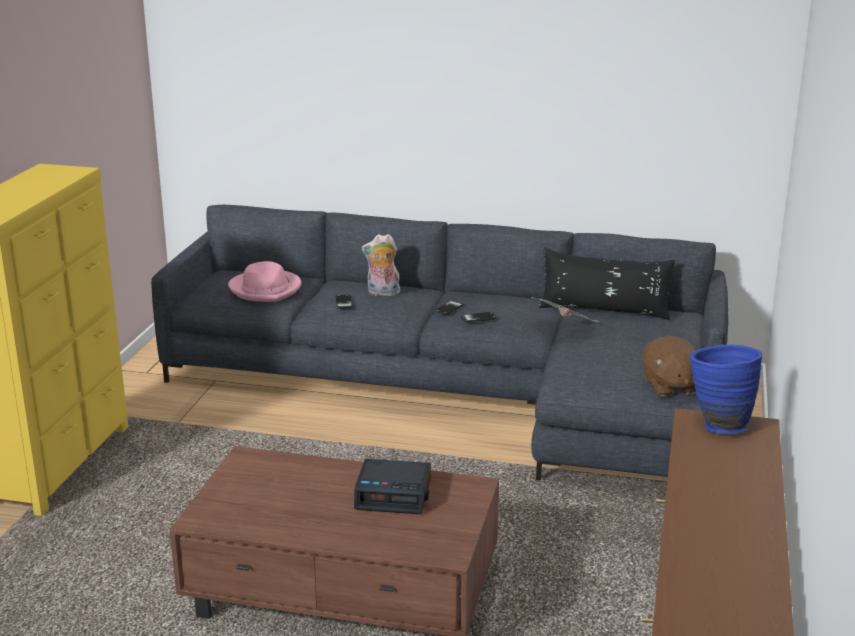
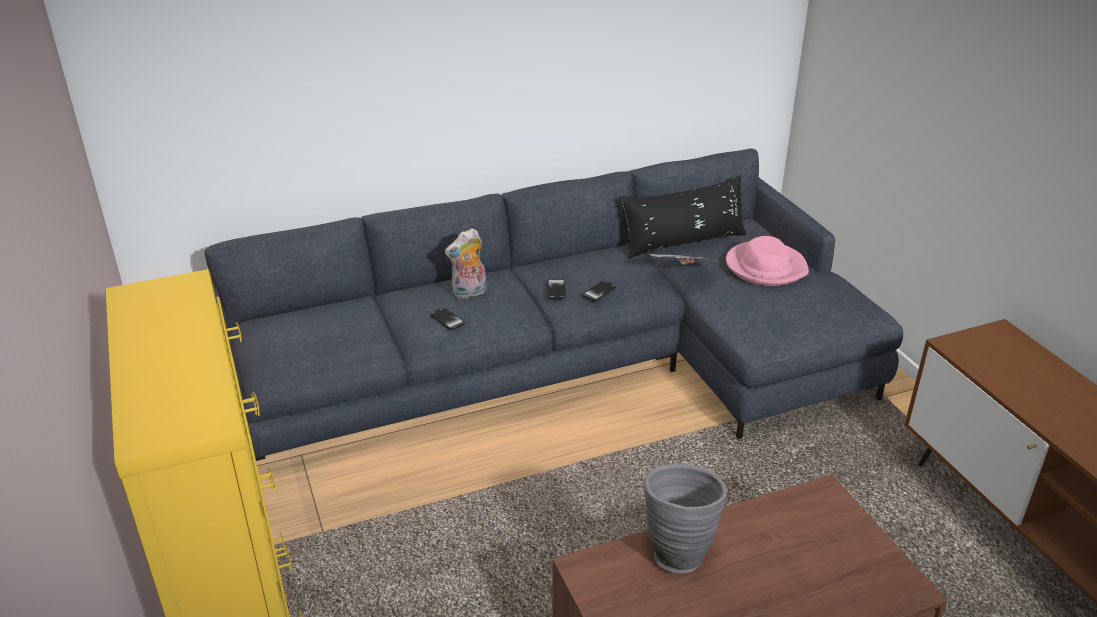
camera: 35 degrees left, 10 degrees up
pink hat [228,261,301,302] -> pink hat moved to [726,236,809,286]
alarm clock [354,459,431,514] -> none
brown plush toy [642,336,696,397] -> none
blue vase [690,345,762,434] -> none
none -> grey vase [645,464,727,573]

